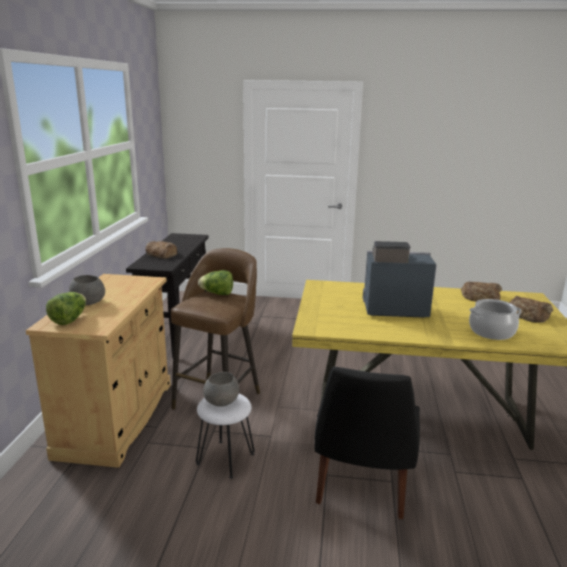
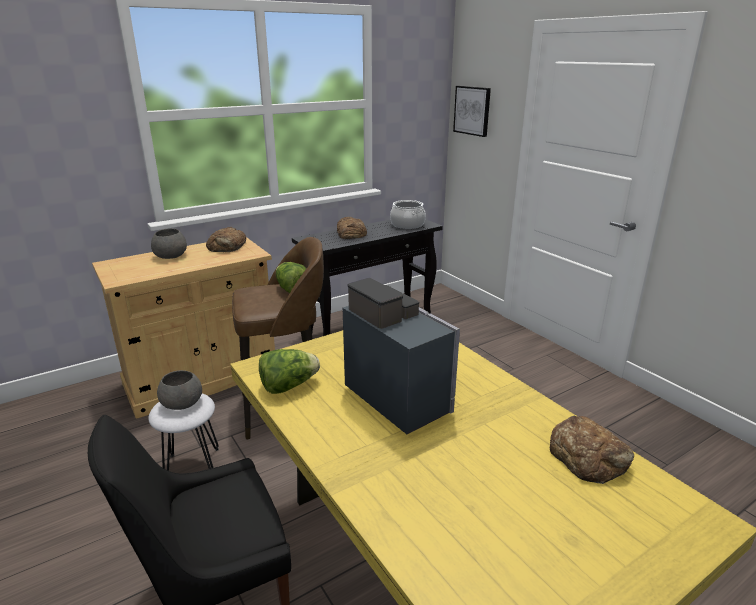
camera: 50 degrees right, 5 degrees up
lettuce [46,292,86,325] -> lettuce moved to [259,349,320,394]
cooking pot [469,299,522,340] -> cooking pot moved to [390,200,426,229]
bread [509,296,553,323] -> bread moved to [206,227,246,252]
none -> picture [453,86,491,137]

